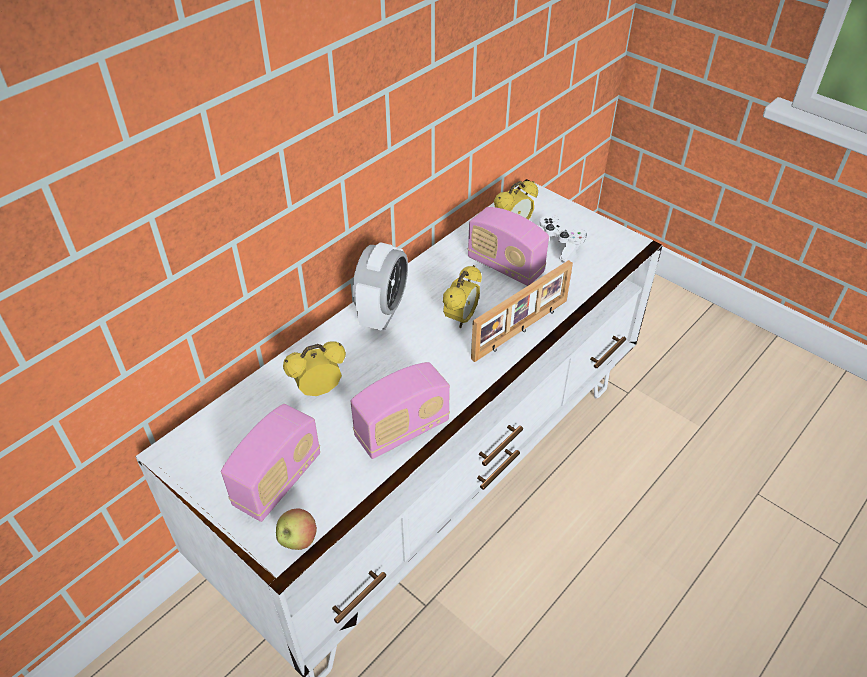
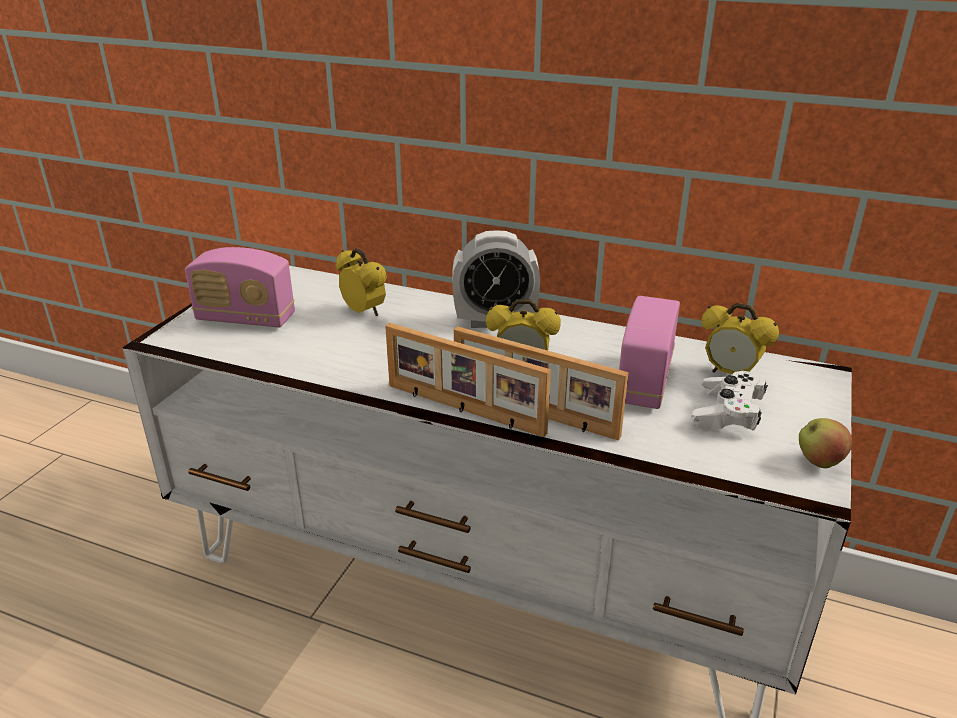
camera: 70 degrees right, 15 degrees down
apple [276,508,317,550] -> apple moved to [799,418,852,468]
radio [351,362,450,459] -> none
none -> picture frame [385,323,551,437]

